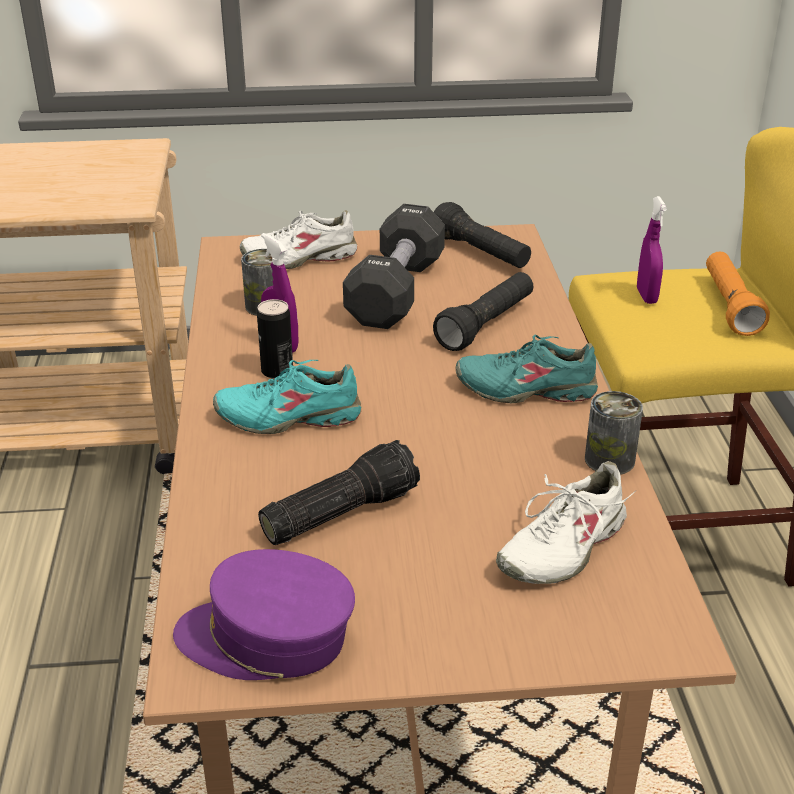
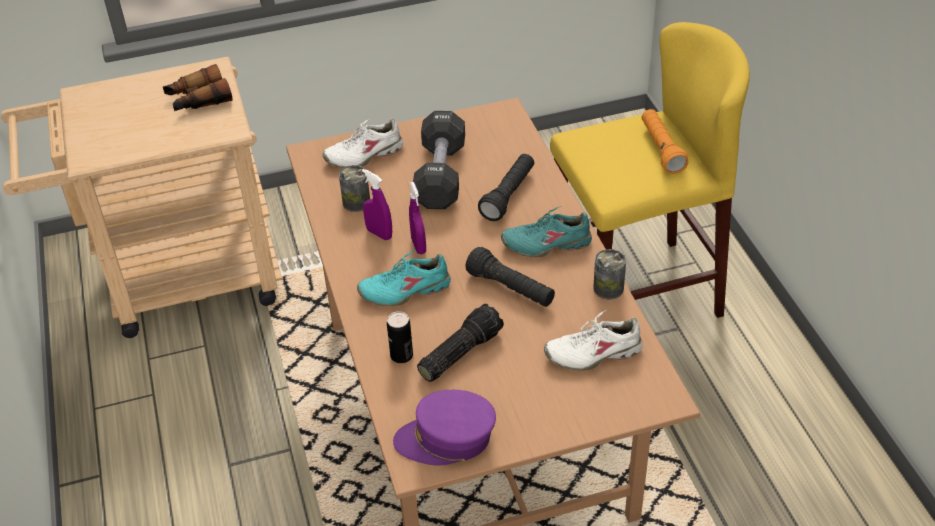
camera: 10 degrees left, 10 degrees up
can [257,299,293,379] -> can moved to [387,311,413,363]
black flashlight [434,202,531,268] -> black flashlight moved to [465,247,555,307]
white shoe [496,461,637,584] -> white shoe turned 45 degrees clockwise [544,310,643,371]
purple spray bottle [637,196,667,304] -> purple spray bottle moved to [409,182,426,254]
none -> binoculars [163,64,233,111]

